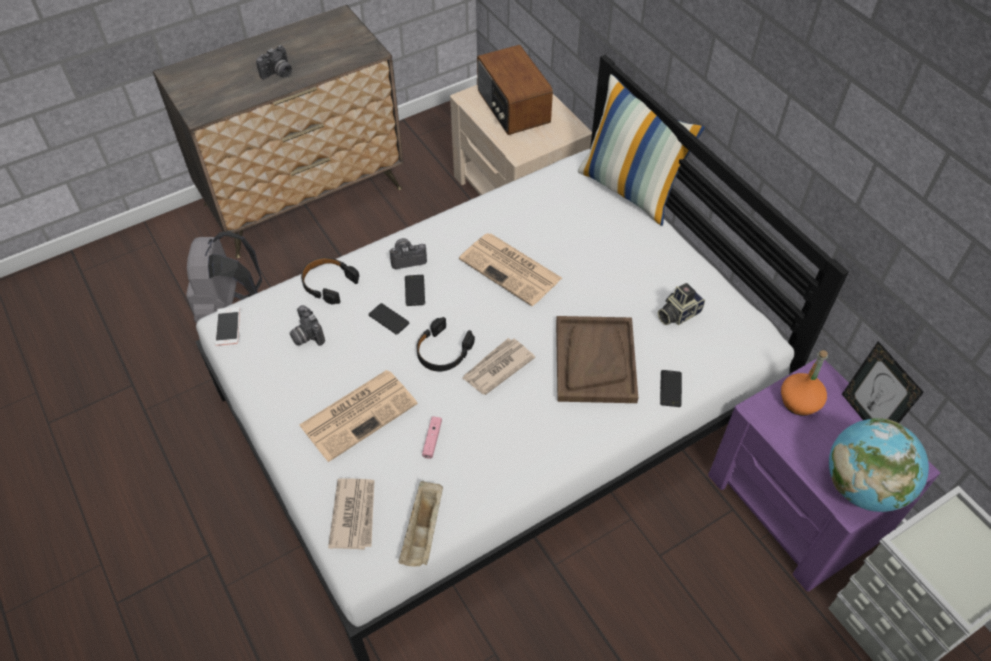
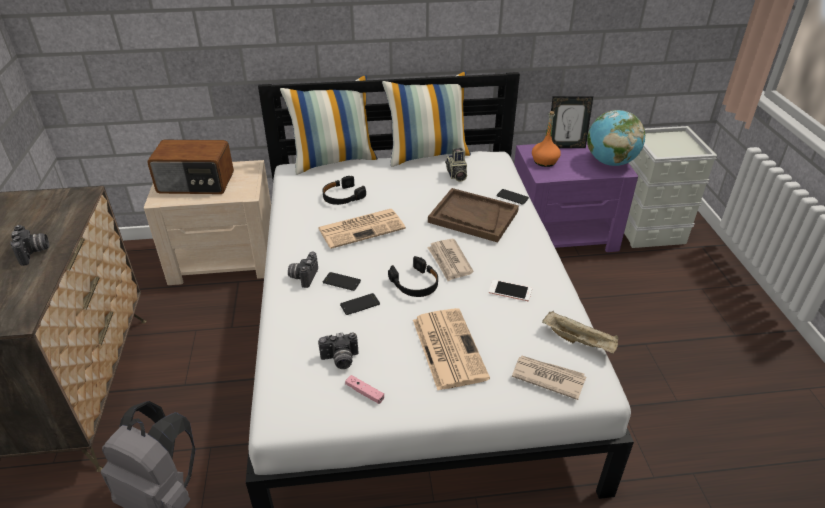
camera: 65 degrees left, 15 degrees down
phone [215,307,240,346] -> phone moved to [489,280,532,301]
black headphones [301,257,359,304] -> black headphones moved to [322,176,366,205]
pink game controller [422,417,442,459] -> pink game controller moved to [345,375,384,404]
none -> pillow [382,71,471,167]

